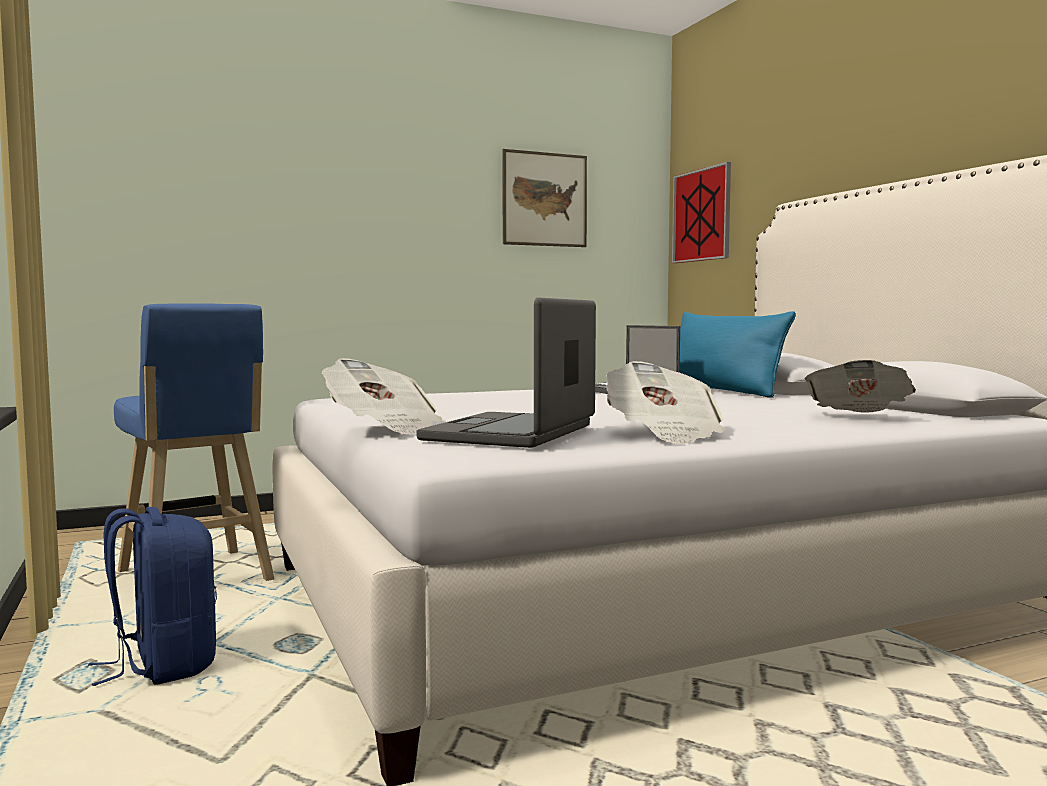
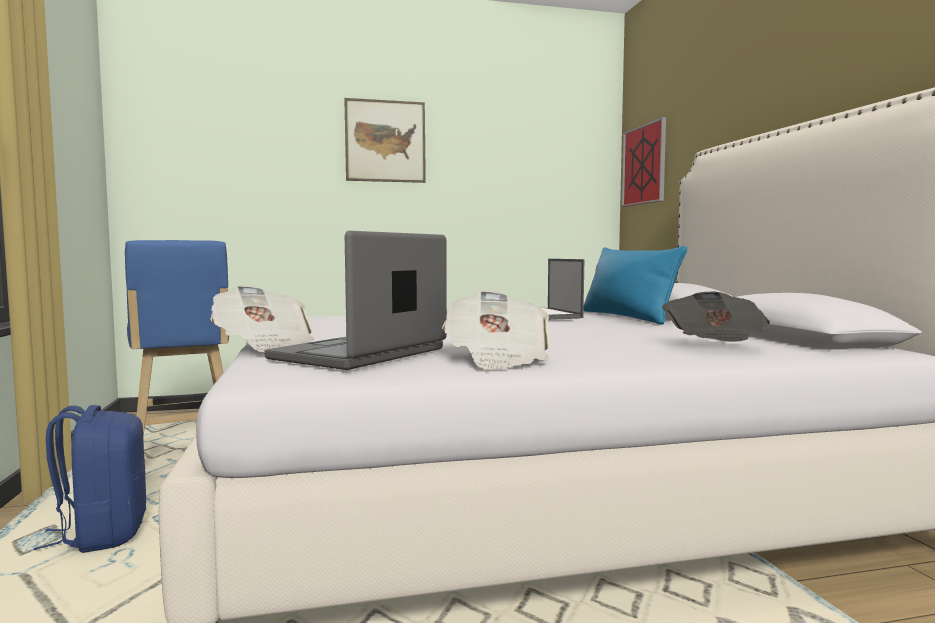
camera: 10 degrees right, 0 degrees up
picture [502,149,587,247] -> picture moved to [344,98,426,183]

